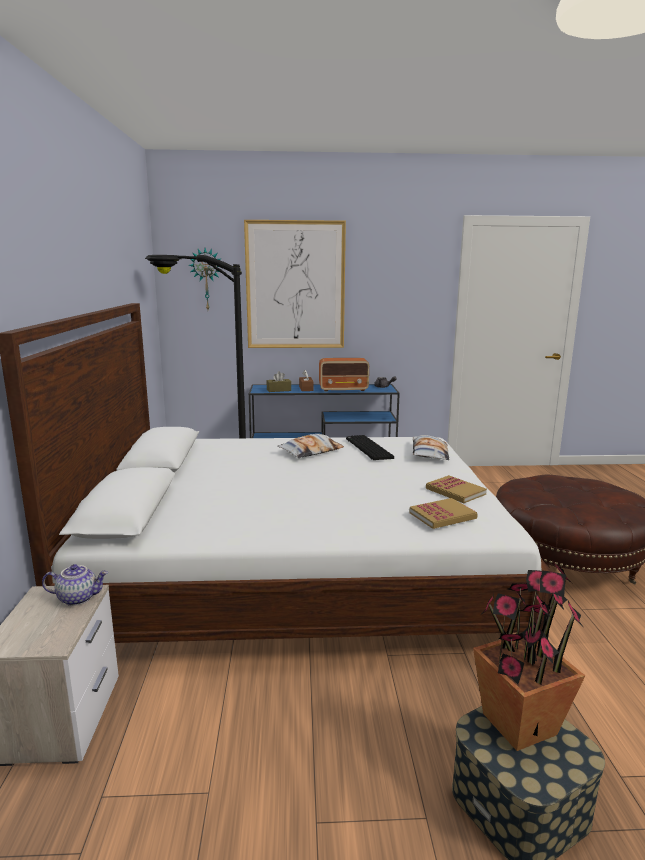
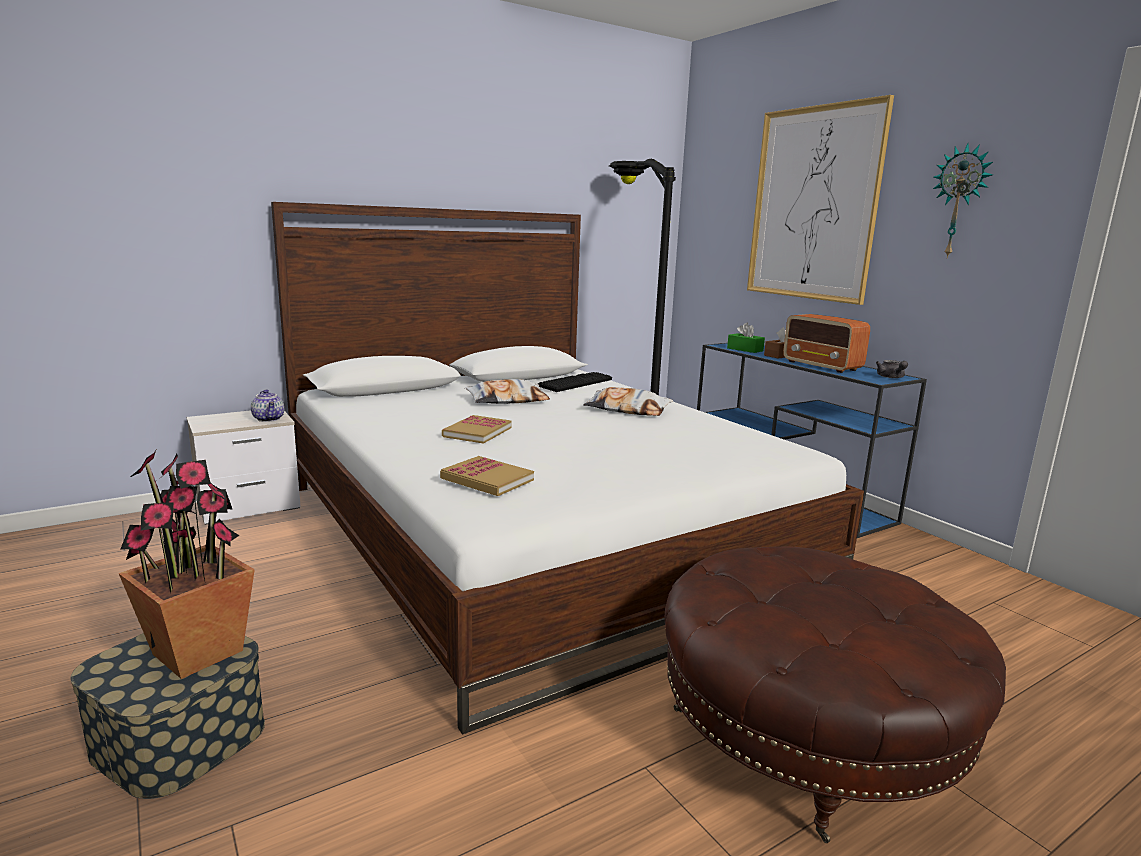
camera: 60 degrees right, 0 degrees up
wall clock [189,248,222,309] -> wall clock moved to [933,143,993,258]
brown tissue box [267,371,291,392] -> green tissue box [727,323,765,353]
keyboard [346,435,394,460] -> keyboard moved to [538,372,612,392]
pillow [412,435,449,460] -> pillow moved to [465,379,550,404]
book [426,475,487,503] -> book moved to [442,415,512,444]

